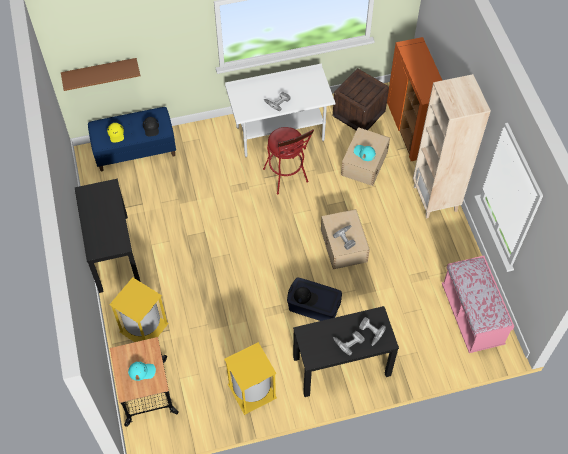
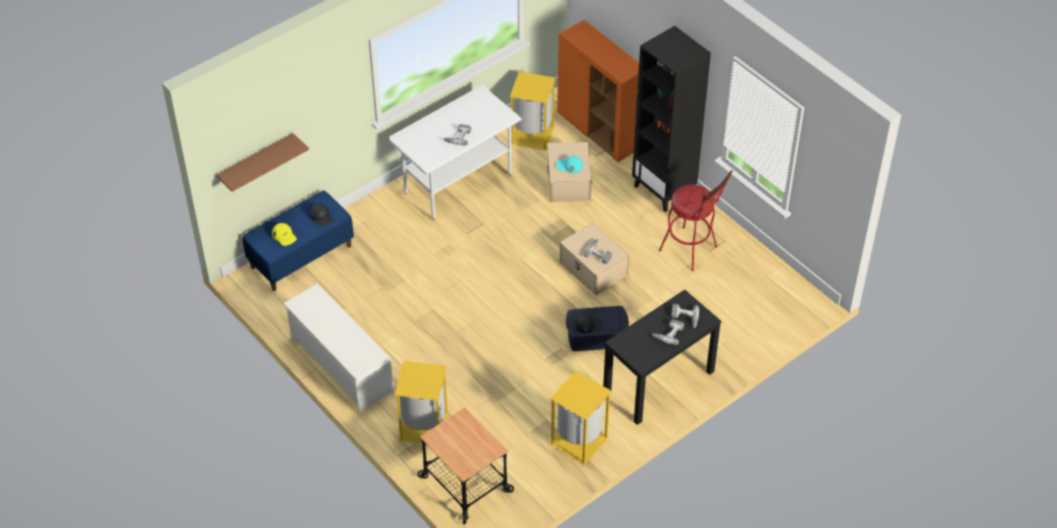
camera: 25 degrees left, 10 degrees down
black console table [74,178,140,293] -> white shoe rack [283,283,394,413]
turquoise cap [128,362,156,381] -> none
red stool [263,127,314,194] -> red stool moved to [659,170,732,271]
crate [333,68,389,131] -> yellow trash can [510,72,555,151]
beige bookcase [413,74,491,218] -> black bookcase [632,26,711,212]
pink bench [442,256,515,353] -> none

